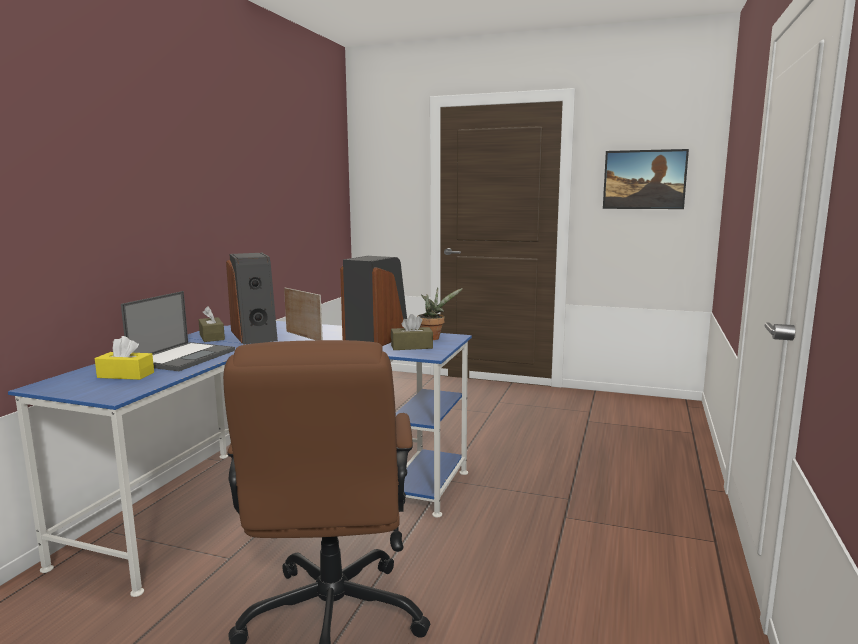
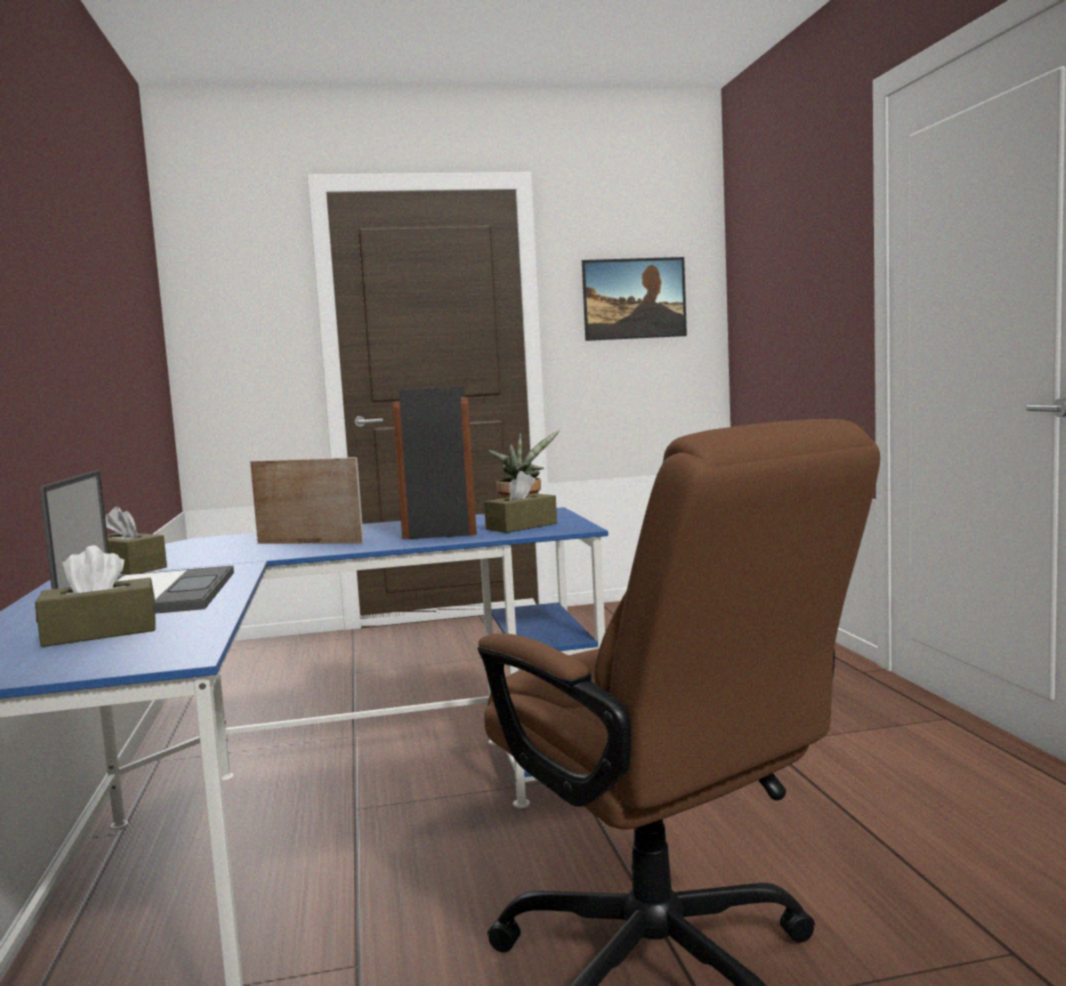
camera: 30 degrees left, 5 degrees down
yellow tissue box [95,336,154,380] -> brown tissue box [35,545,156,647]
speaker [226,253,278,345] -> none

